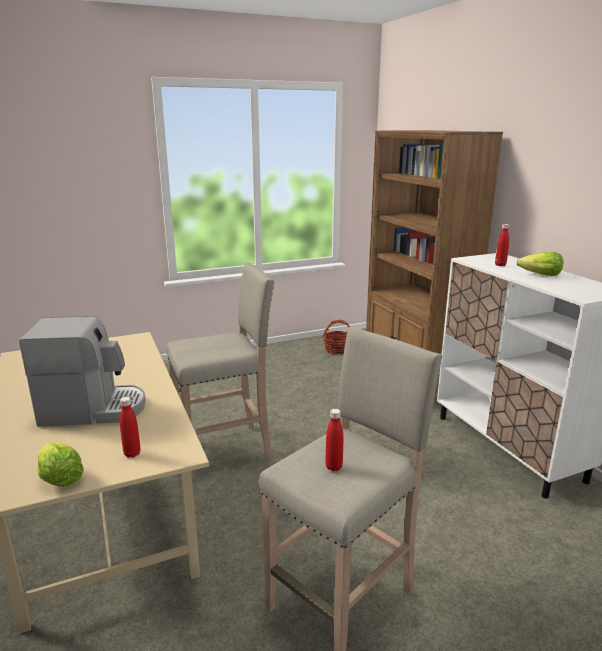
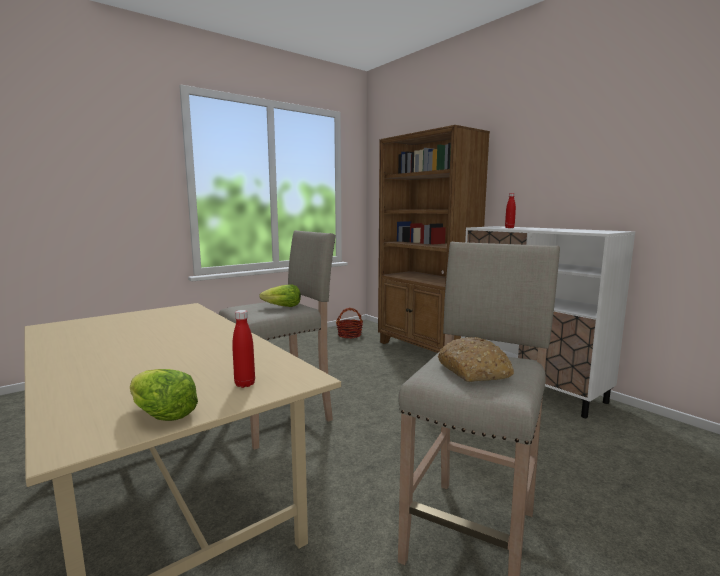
camera: 15 degrees left, 10 degrees down
coffee machine [19,316,146,427] -> none
red bottle [325,409,343,471] -> bread [438,337,514,382]
lettuce [516,252,563,276] -> lettuce moved to [260,284,301,307]

